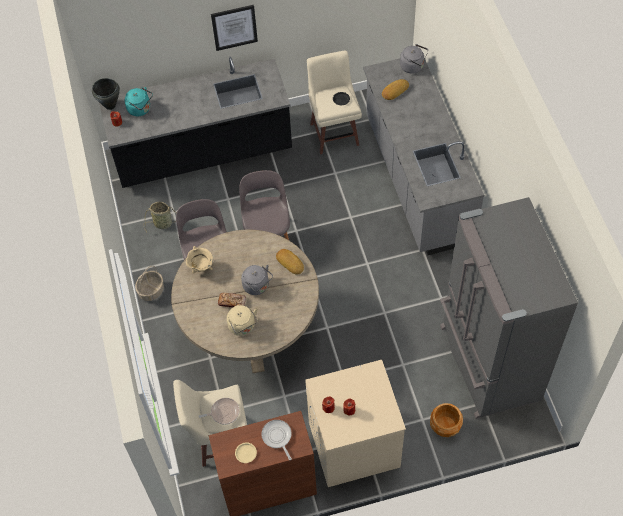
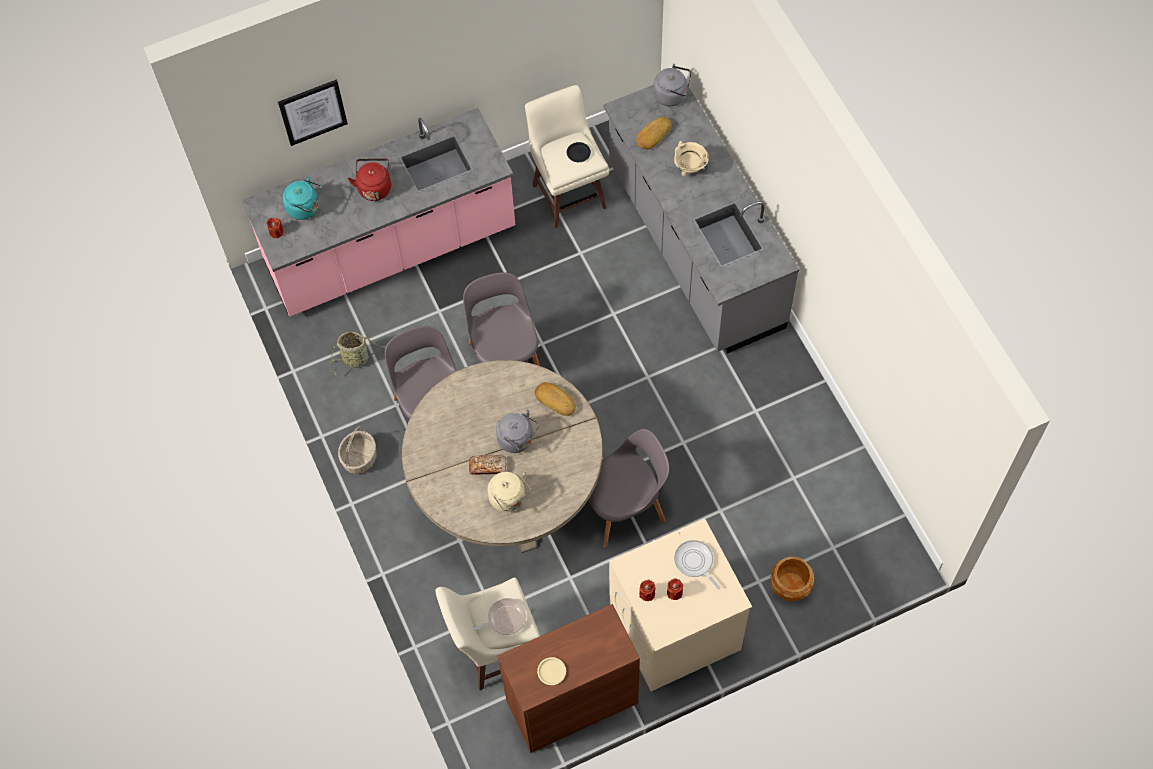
camera: 10 degrees left, 5 degrees up
black cooking pot [92,78,120,110] -> none
black counter [99,57,292,188] -> pink counter [241,108,515,317]
beige cooking pot [186,246,213,273] -> beige cooking pot moved to [674,141,709,176]
picture [211,5,258,51] -> picture moved to [278,79,348,146]
frying pan [261,420,292,460] -> frying pan moved to [674,540,720,589]
grey fridge [440,197,578,419] -> none
none -> red kettle [348,158,391,201]
none -> grey chair [588,429,669,548]

